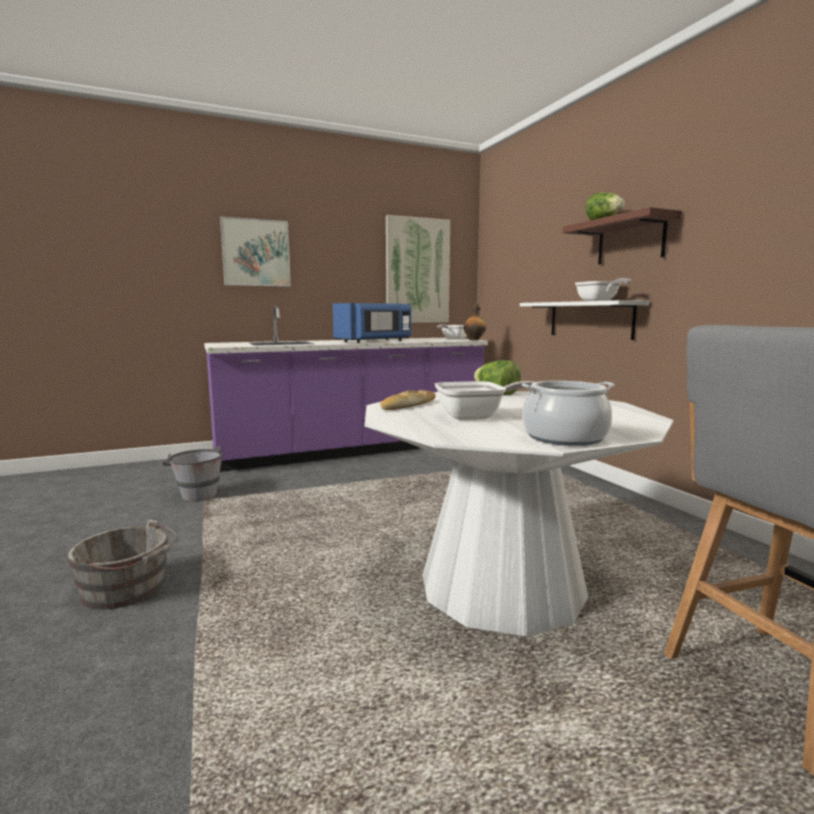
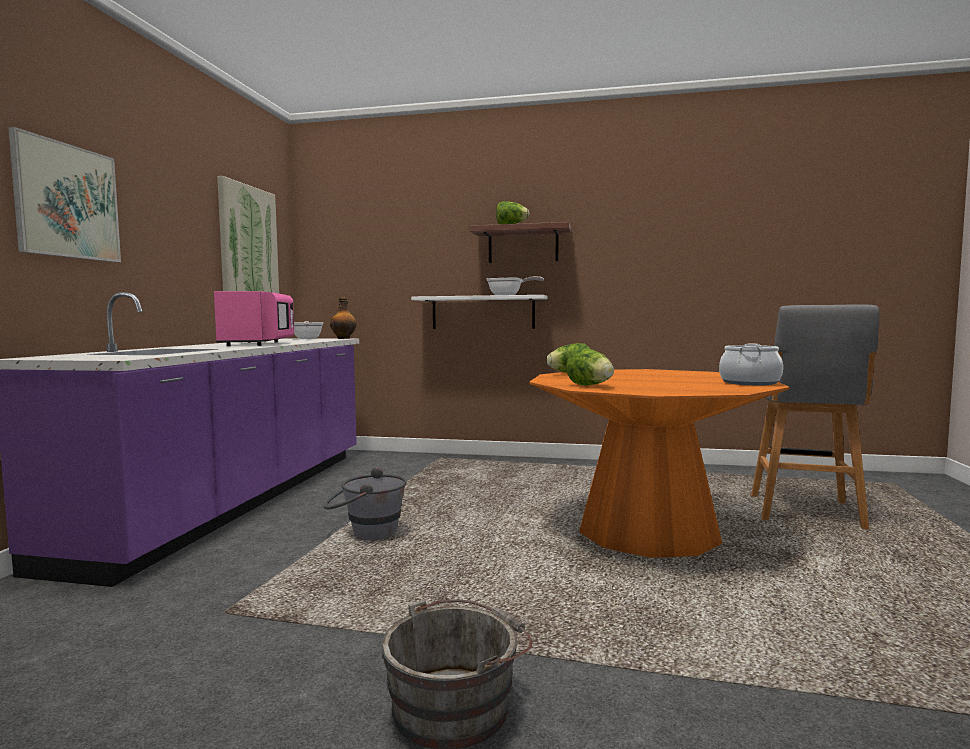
camera: 55 degrees left, 5 degrees down
grey bucket [162,446,223,501] -> grey bucket moved to [324,467,407,540]
blue microwave [333,303,411,343] -> pink microwave [214,291,294,346]
white dining table [365,391,674,636] -> orange dining table [529,369,790,558]
bread [380,390,436,410] -> lettuce [566,348,614,386]
frying pan [435,381,534,420] -> none

